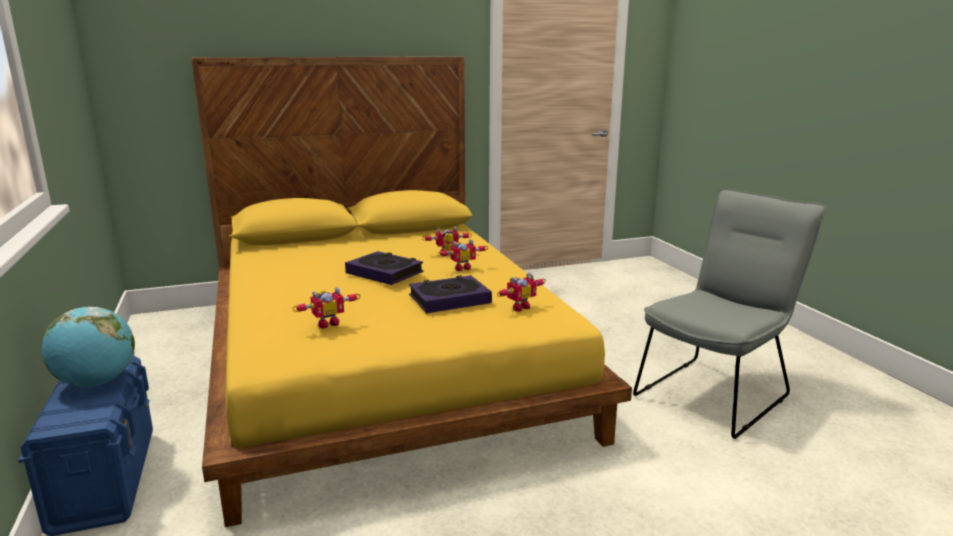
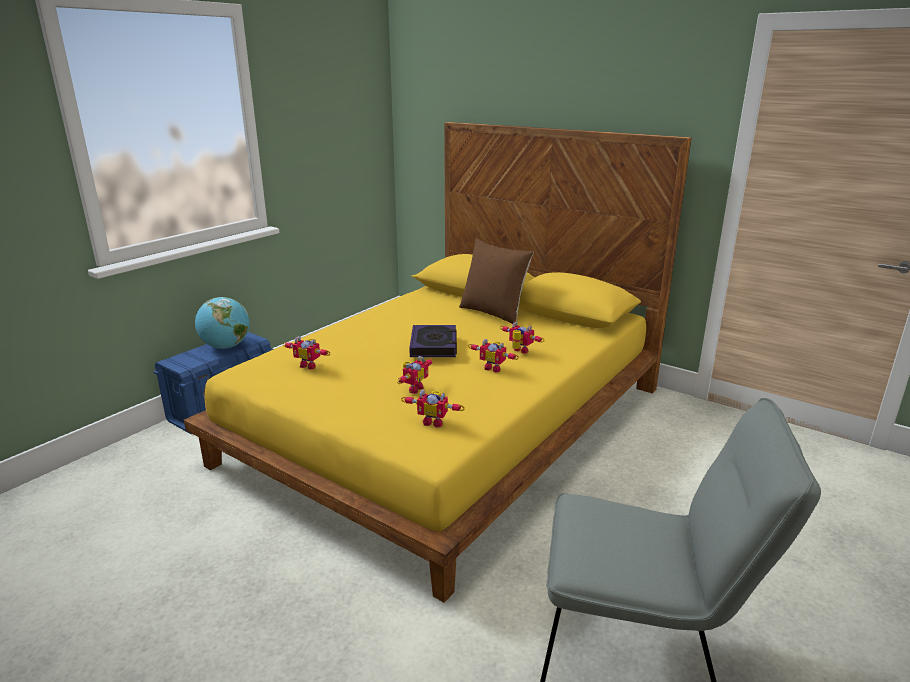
camera: 55 degrees right, 5 degrees up
book [409,275,492,313] -> toy robot [397,356,433,394]
none -> brown pillow [459,238,534,324]

